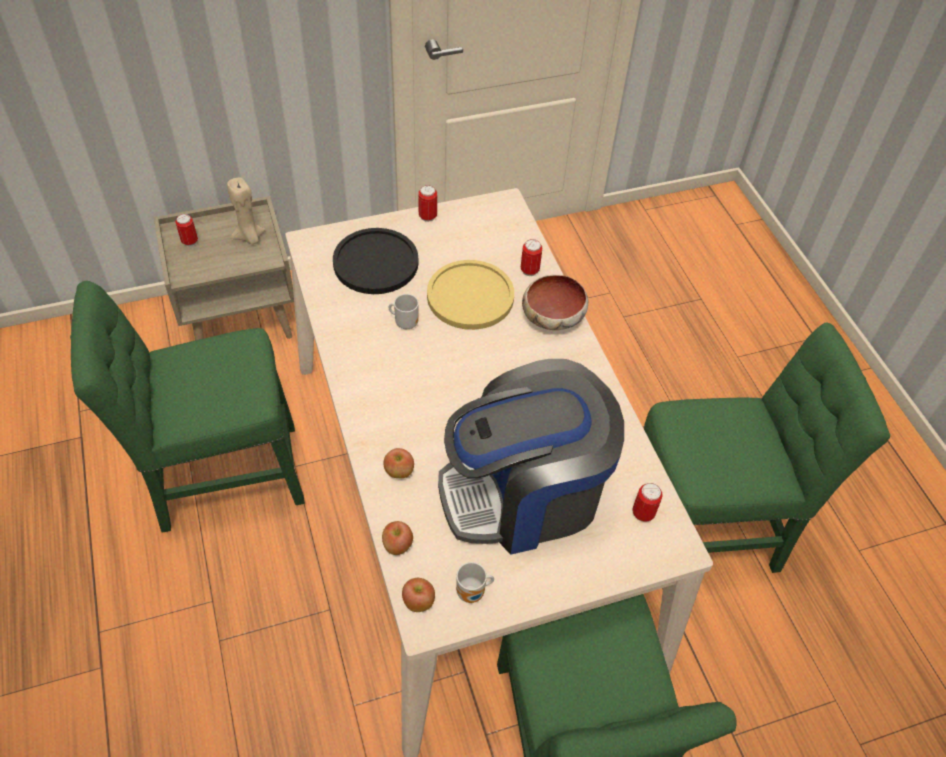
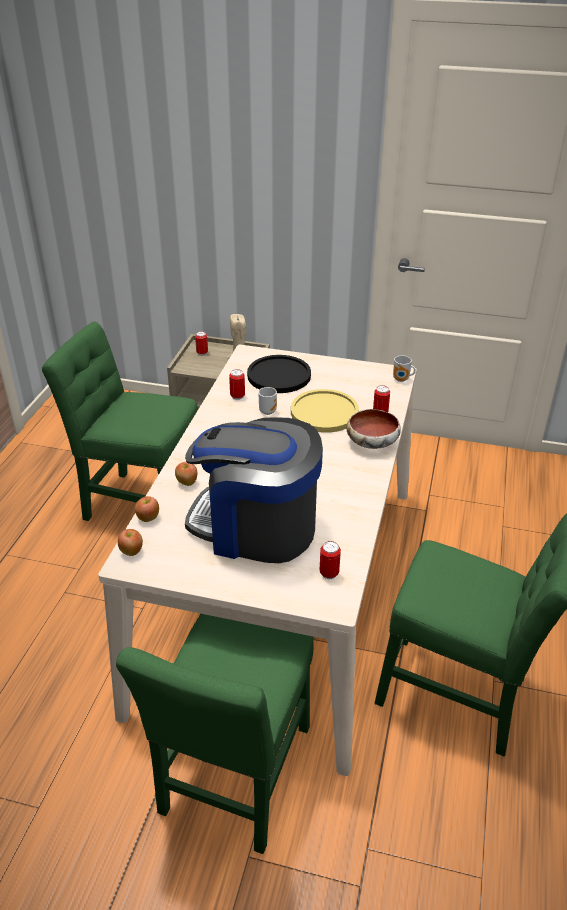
camera: 35 degrees right, 15 degrees down
can [418,185,437,222] -> can moved to [229,369,245,400]
mug [456,562,494,603] -> mug moved to [393,355,416,382]

